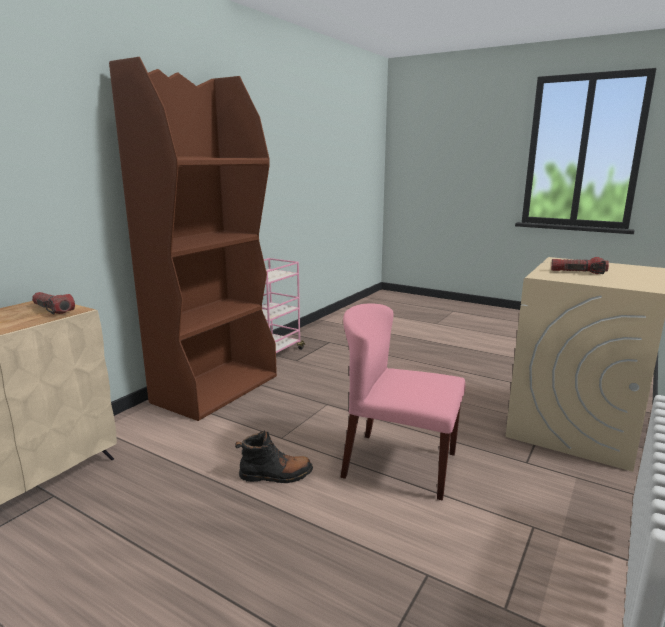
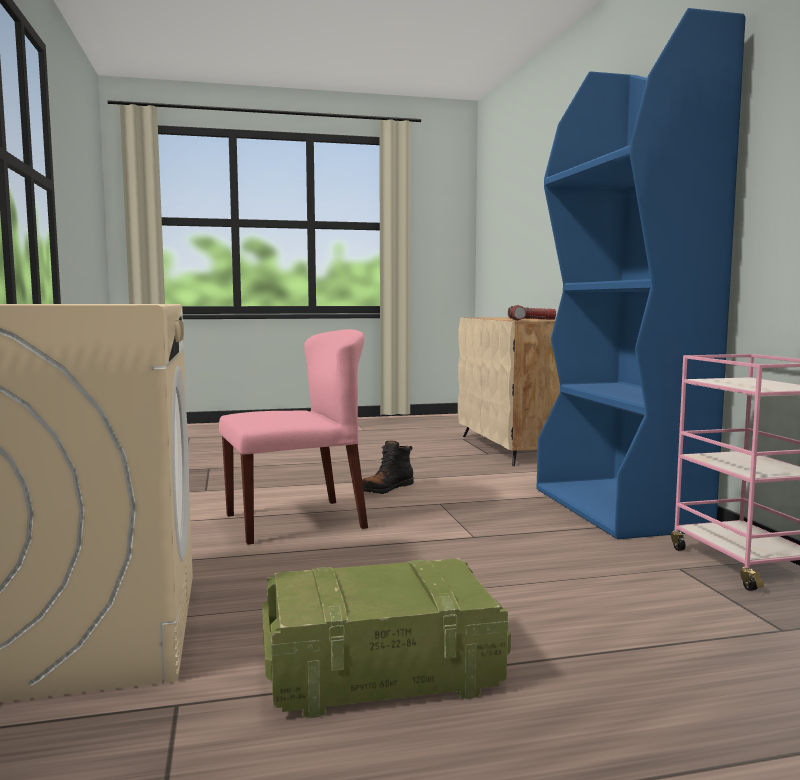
camera: 135 degrees right, 10 degrees down
brown bookcase [109,57,277,421] -> blue bookcase [537,8,746,539]
flashlight [551,257,609,274] -> none
none -> crate [262,558,511,718]

